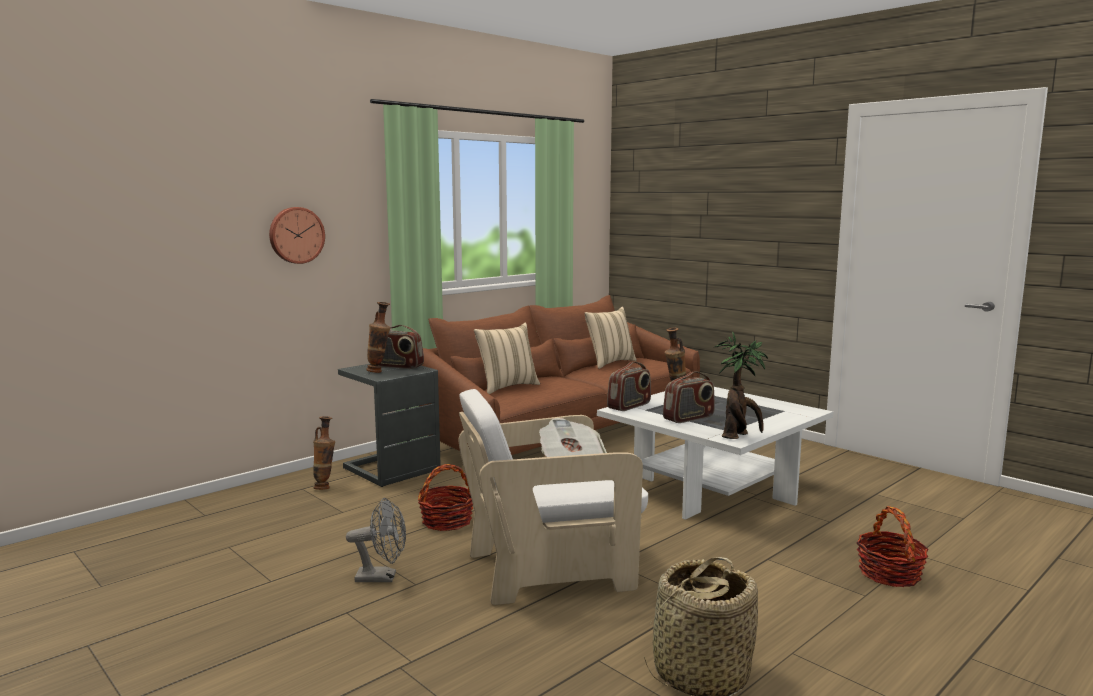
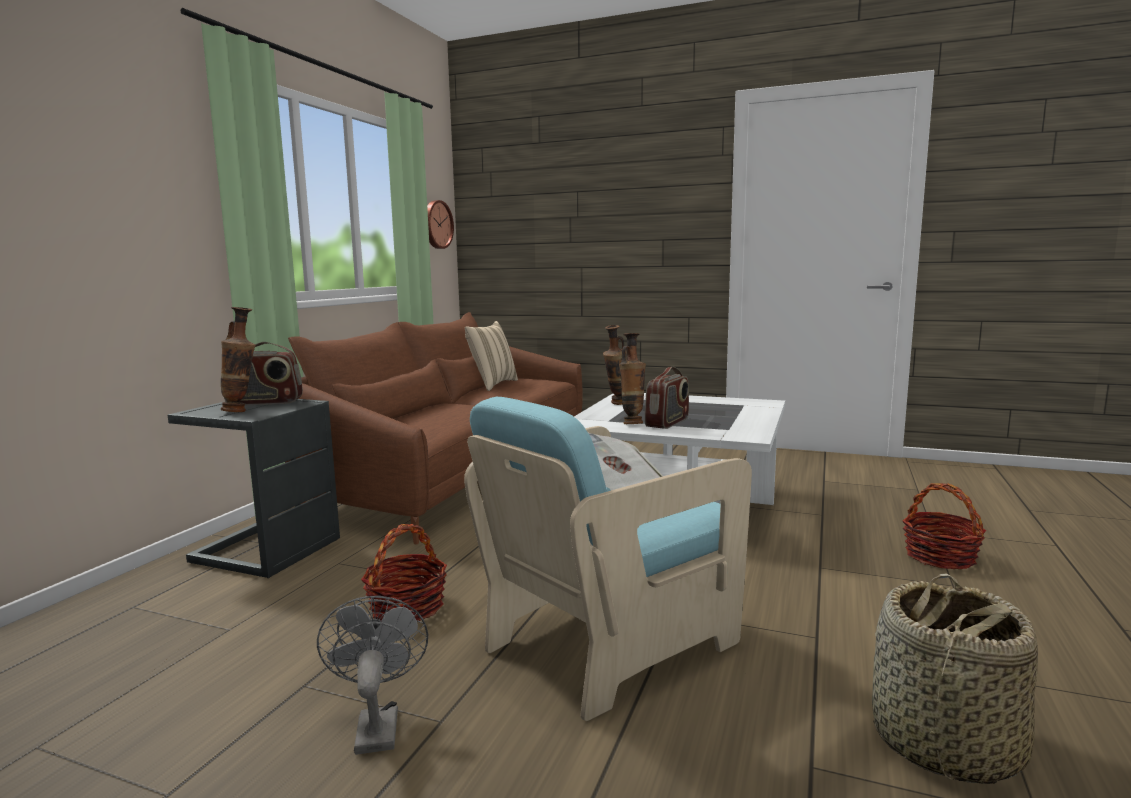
camera: 25 degrees left, 0 degrees up
wall clock [269,207,325,264] -> wall clock moved to [427,200,454,249]
vase [313,416,335,490] -> vase moved to [619,333,646,424]
grey fan [346,498,406,582] -> grey fan turned 75 degrees counterclockwise [317,596,428,755]
white armchair [458,389,648,605] -> turquoise armchair [464,397,752,721]
beige pillow [474,322,540,394] -> none
radio [607,362,651,411] -> none
potted plant [713,331,768,439] -> none

